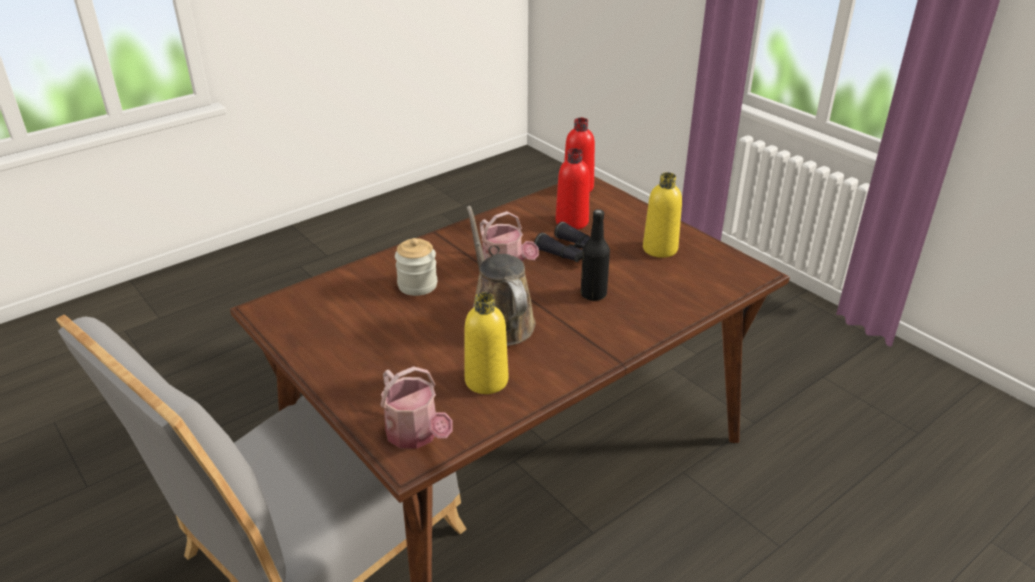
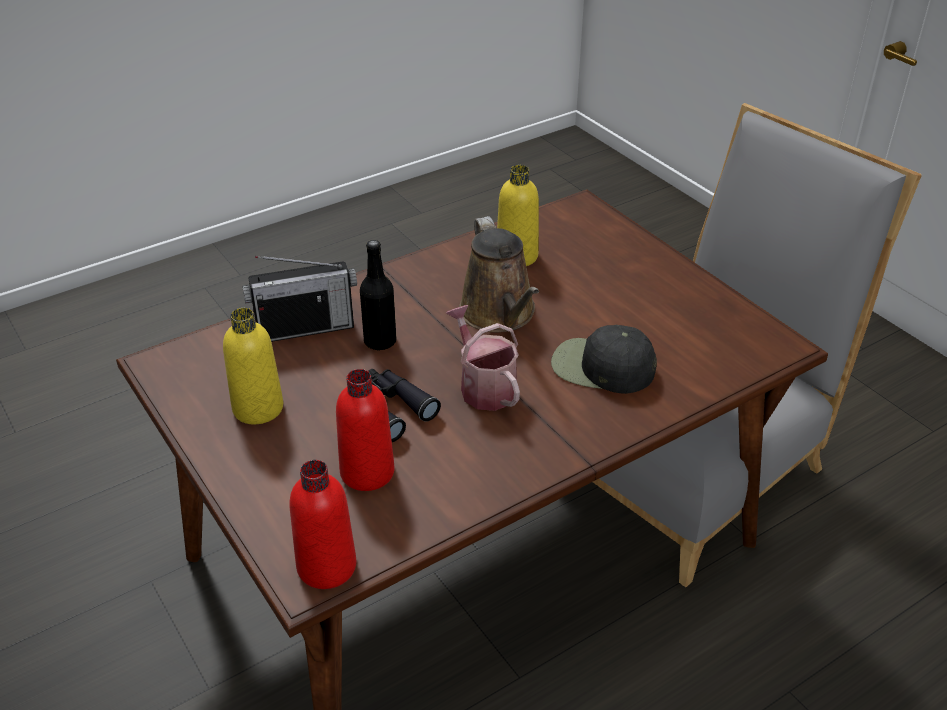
camera: 175 degrees left, 5 degrees up
watering can [381,366,453,449] -> none
jar [395,238,437,296] -> black cap [551,325,657,394]
none -> radio [242,256,357,342]

